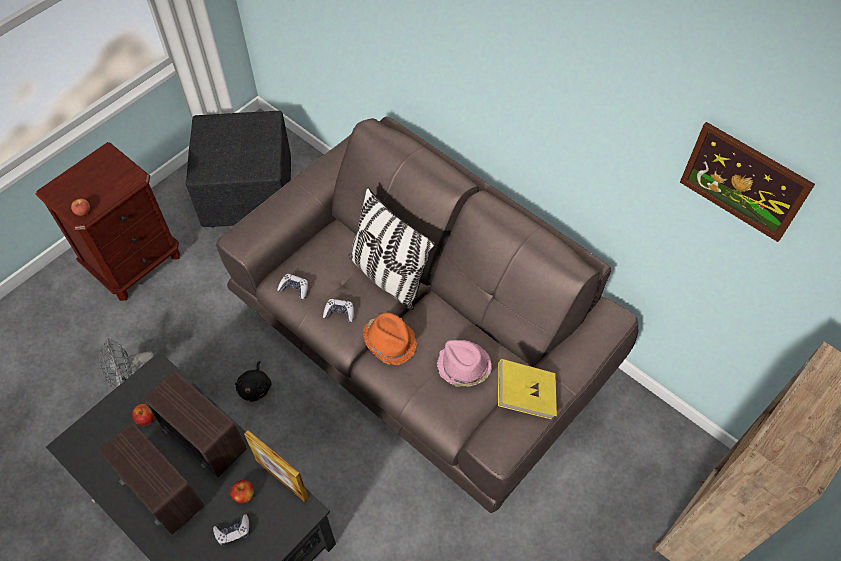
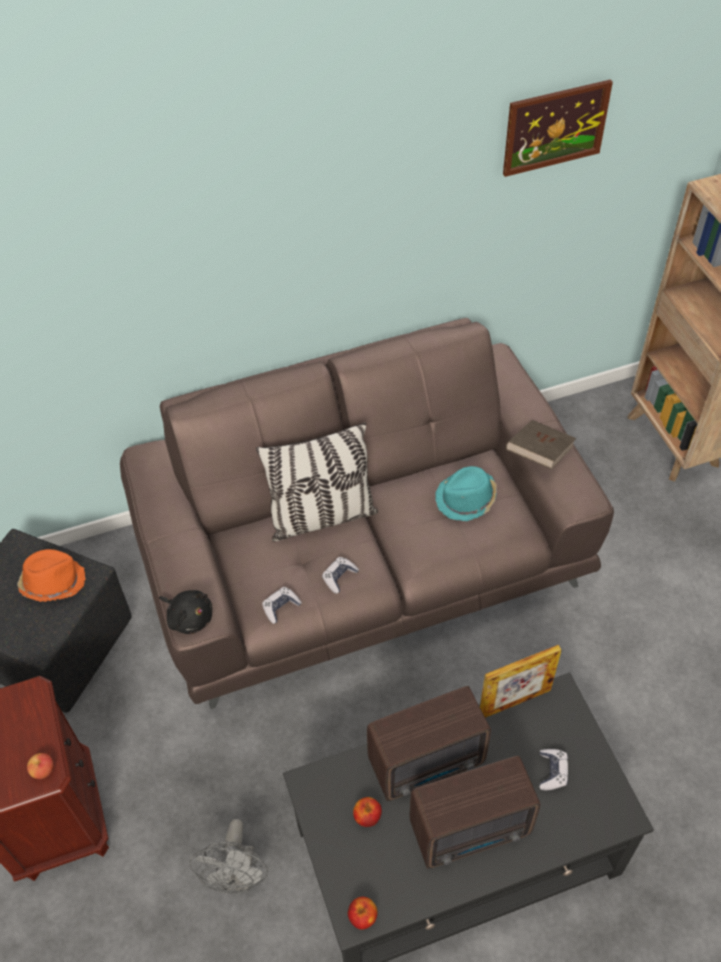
camera: 60 degrees left, 5 degrees down
apple [230,480,254,503] -> apple moved to [348,897,377,930]
black plush toy [235,361,272,401] -> black plush toy moved to [159,590,212,634]
orange hat [363,313,417,365] -> orange hat moved to [17,549,85,602]
pink hat [437,340,492,387] -> turquoise hat [435,466,497,521]
yellow book [498,359,557,419] -> brown book [506,420,576,469]

